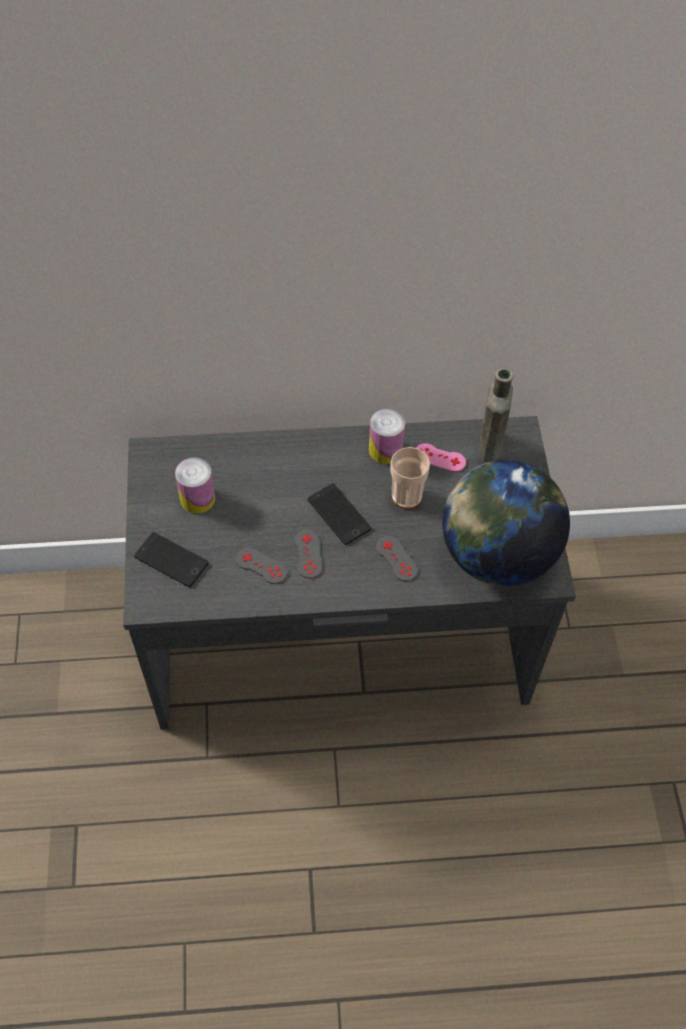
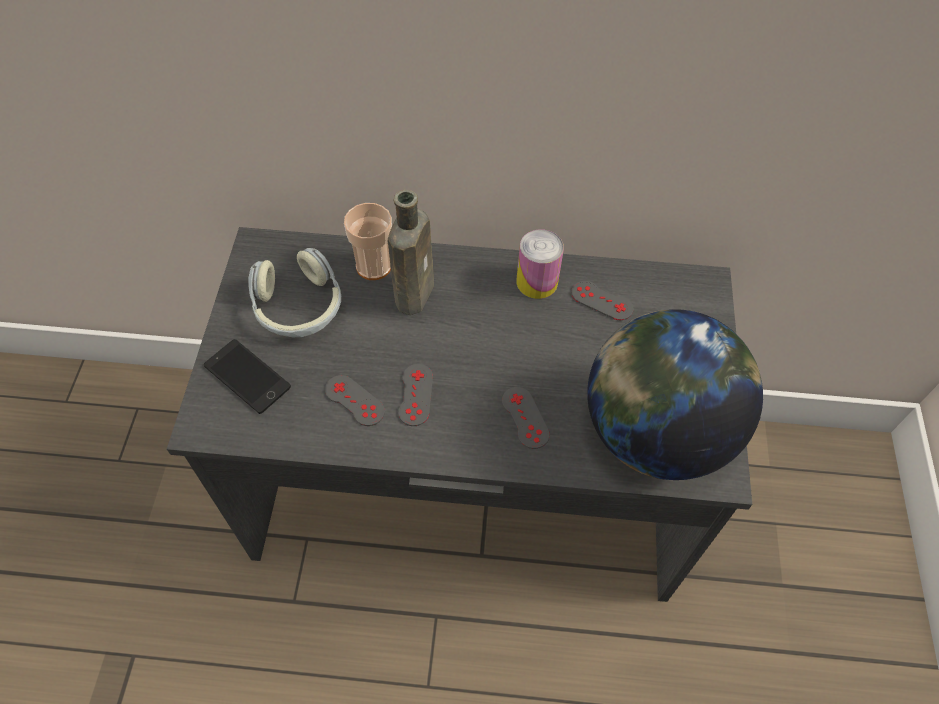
camera: 10 degrees right, 0 degrees up
can [175,457,215,514] -> headphones [249,248,341,337]
phone [308,483,371,545] -> none
cup [390,447,430,509] -> cup moved to [344,203,392,280]
pink game controller [416,443,466,472] -> grey game controller [571,281,633,320]
brown bottle [478,368,514,462] -> brown bottle moved to [388,190,434,315]

